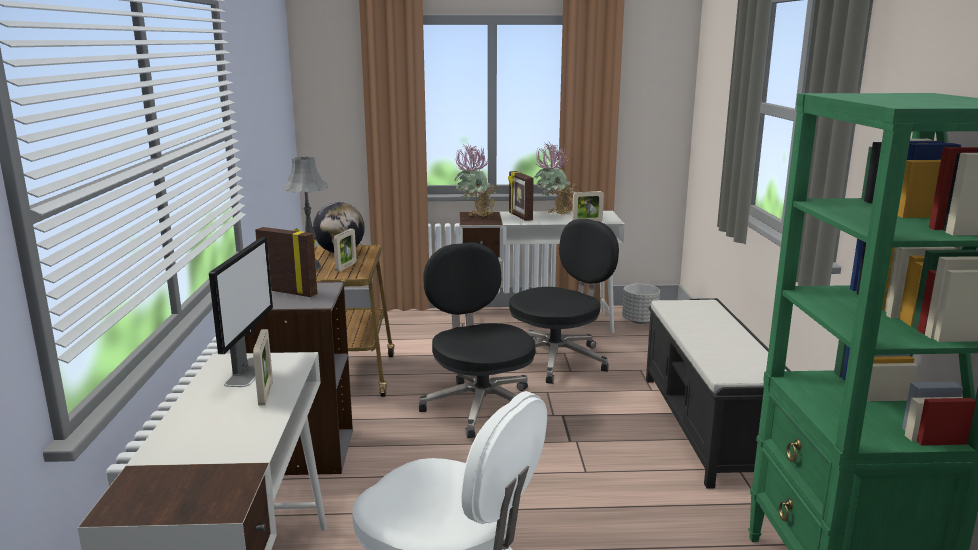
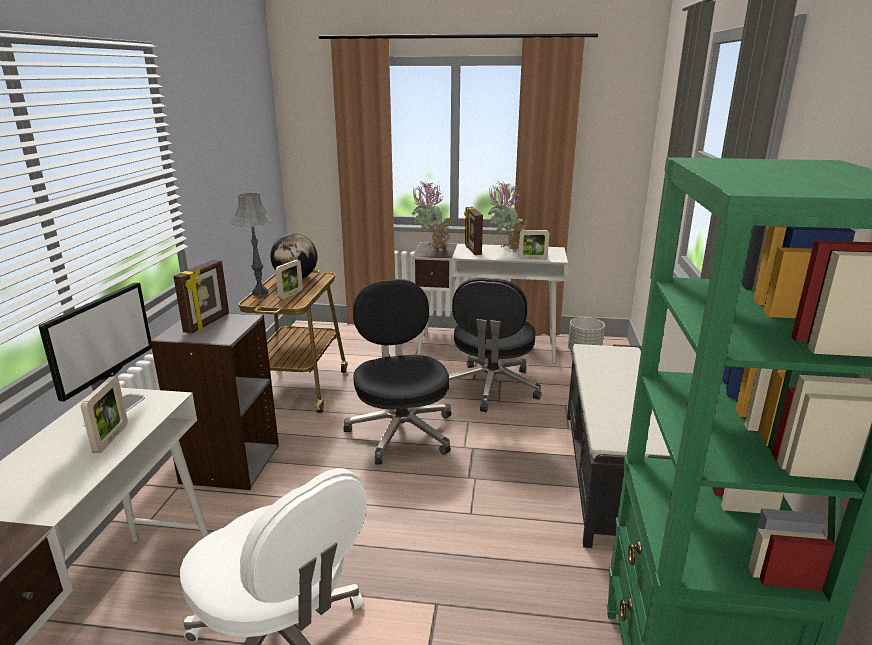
camera: 10 degrees right, 5 degrees up
picture frame [255,227,318,297] -> picture frame turned 75 degrees clockwise [173,260,229,334]
black office chair [509,219,619,384] -> black office chair turned 135 degrees clockwise [448,278,542,412]

